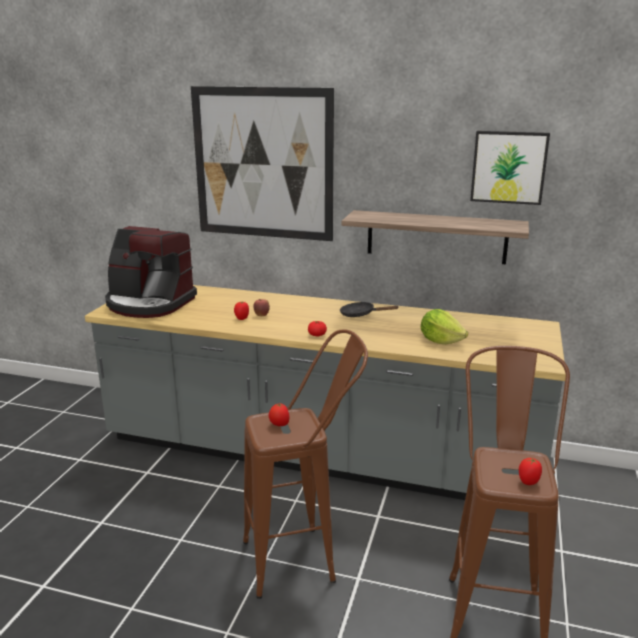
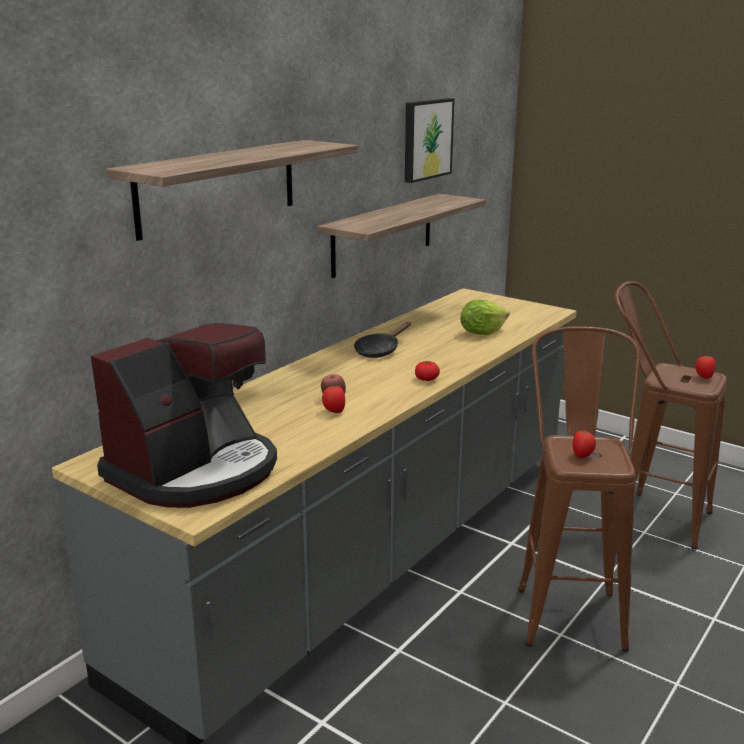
camera: 70 degrees left, 0 degrees up
picture [191,86,334,241] -> shelf [105,140,358,241]

